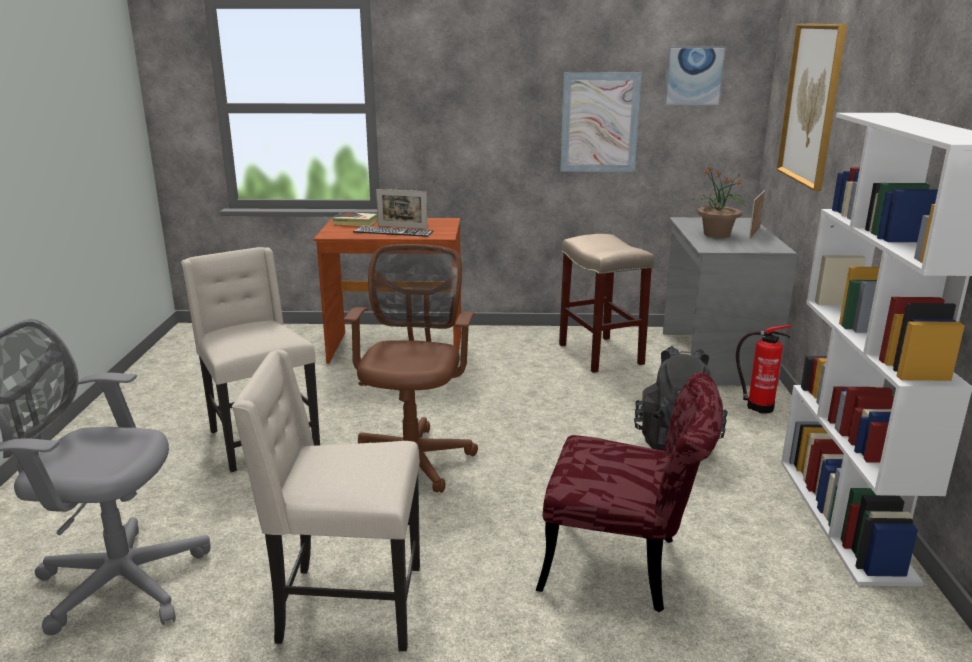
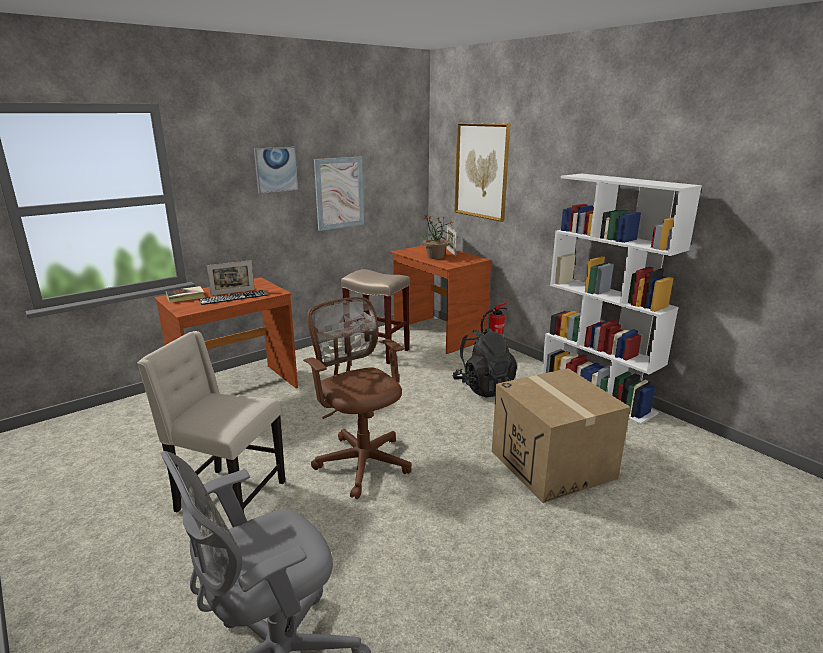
camera: 40 degrees left, 0 degrees up
beige chair [232,349,420,651] -> none
red chair [536,372,723,612] -> cardboard box [492,368,630,503]
picture [663,46,726,106] -> picture moved to [254,147,298,194]
grey desk [663,217,798,386] -> brown desk [390,245,491,354]

